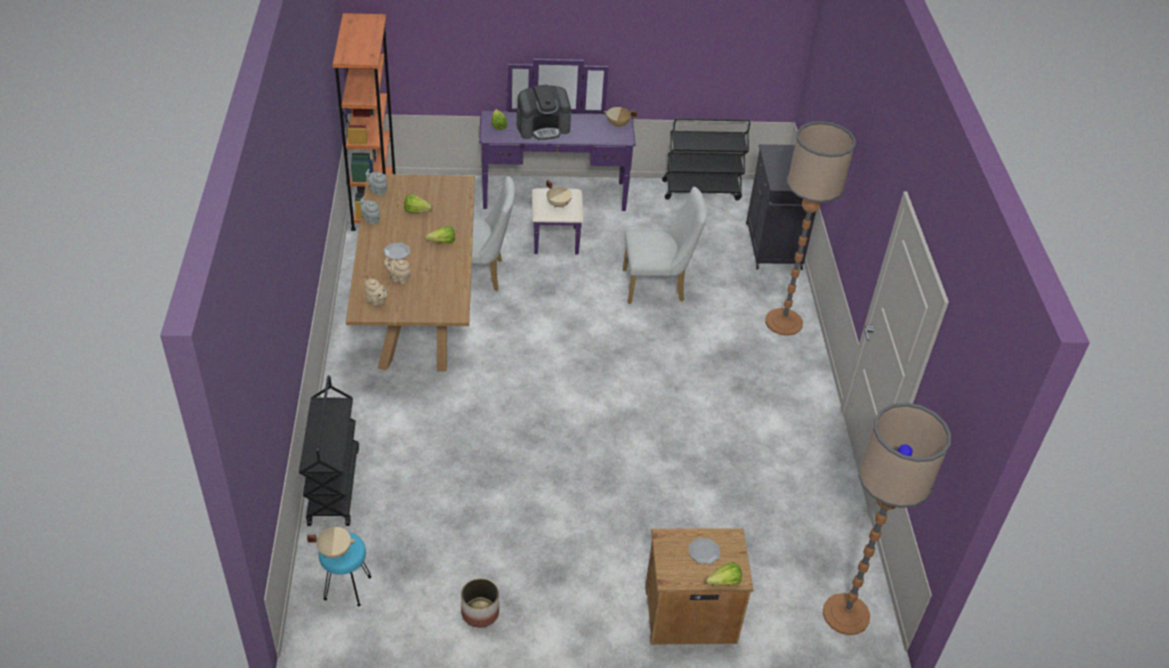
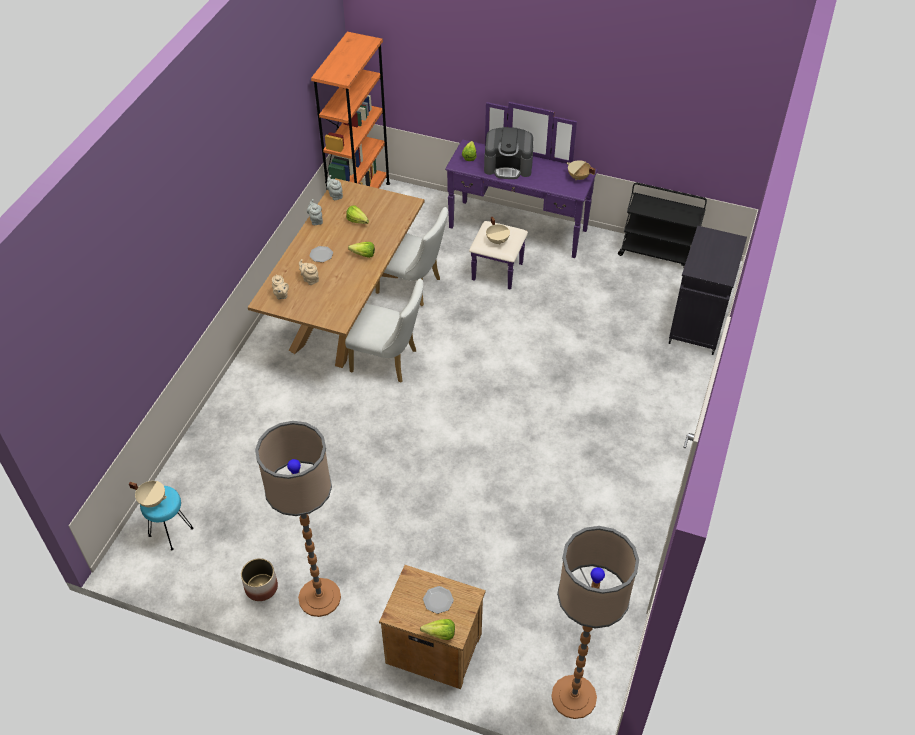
camera: 25 degrees right, 5 degrees up
black cart [299,376,359,526] -> none
white chair [623,187,707,304] -> white chair moved to [345,278,423,383]
floor lamp [765,121,855,336] -> floor lamp moved to [255,421,341,617]

